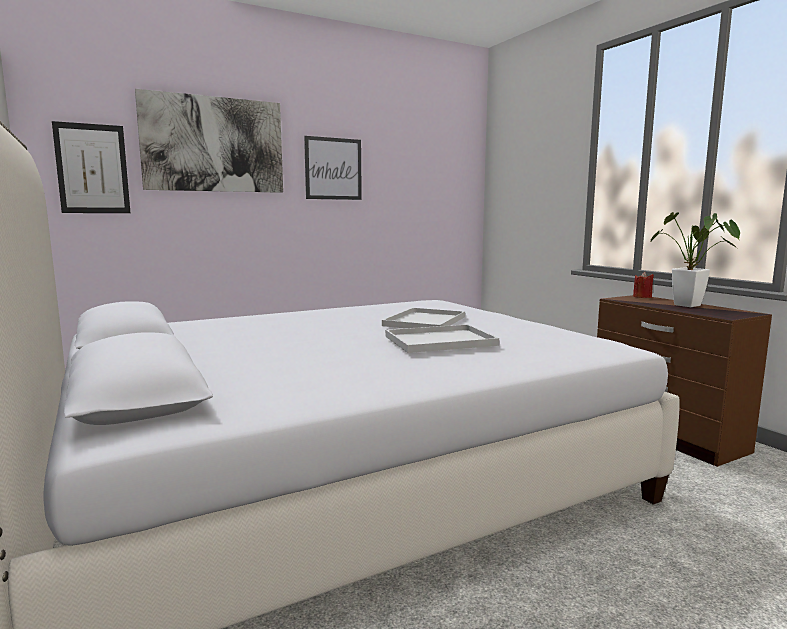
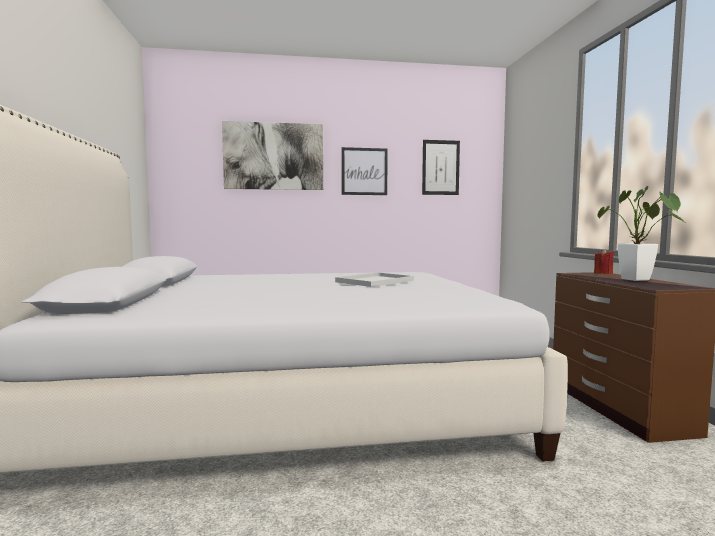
camera: 20 degrees right, 5 degrees down
picture [52,121,130,213] -> picture moved to [422,140,460,195]
white tray [385,324,499,353] -> none

